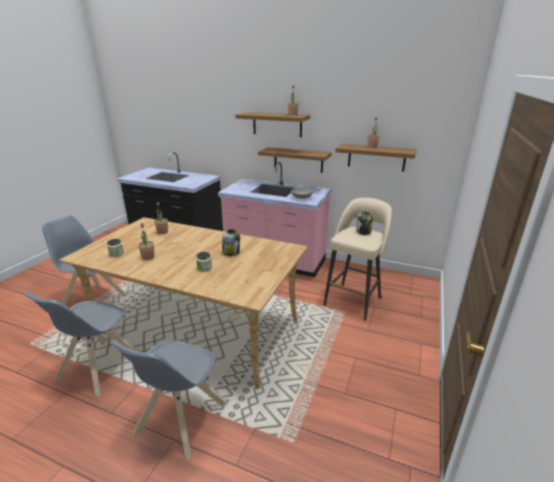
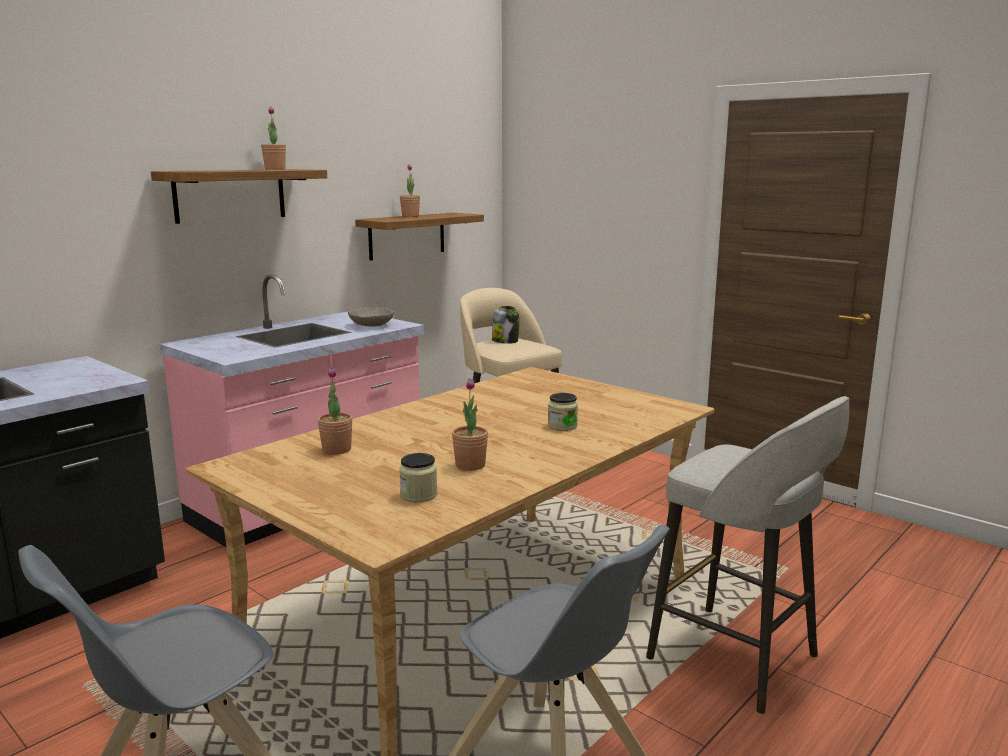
camera: 70 degrees left, 10 degrees down
grey chair [110,340,227,461] -> grey stool [646,396,849,714]
jar [222,229,240,256] -> none
shelf [258,147,332,173] -> none

